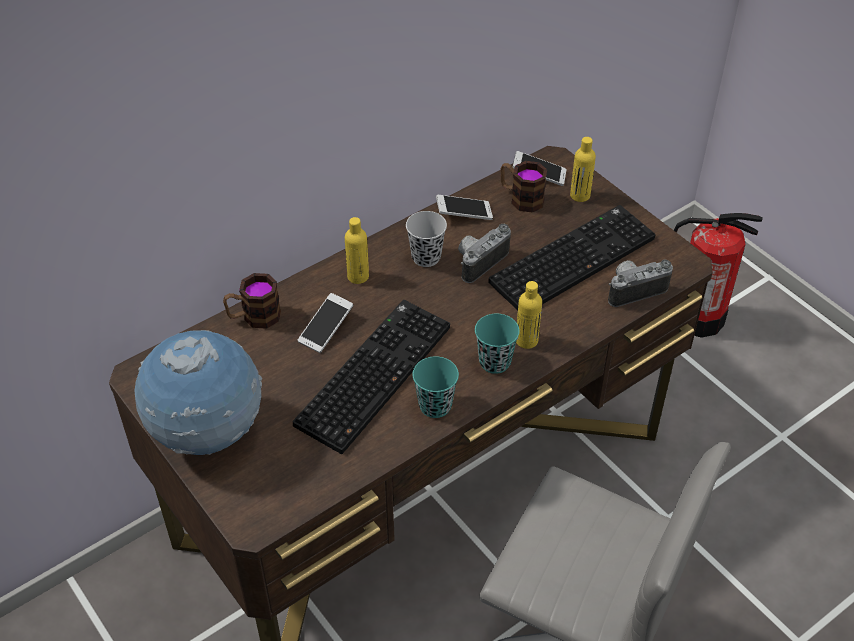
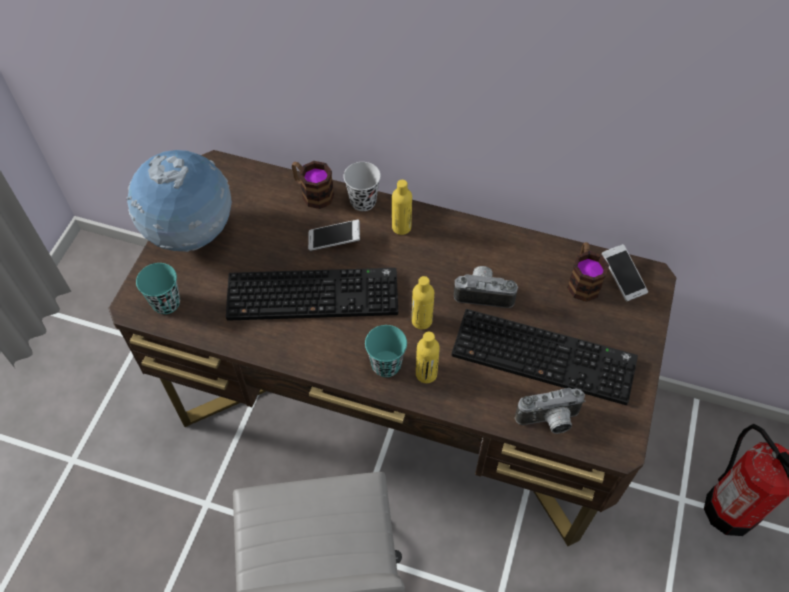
camera: 55 degrees right, 10 degrees up
black cup [406,211,447,267] -> black cup moved to [344,162,381,211]
turquoise cup [412,356,459,418] -> turquoise cup moved to [136,263,180,314]
phone [436,195,493,220] -> none
yellow bottle [570,137,596,202] -> yellow bottle moved to [412,276,434,330]
camera [608,259,673,307] -> camera turned 135 degrees clockwise [515,388,586,434]

